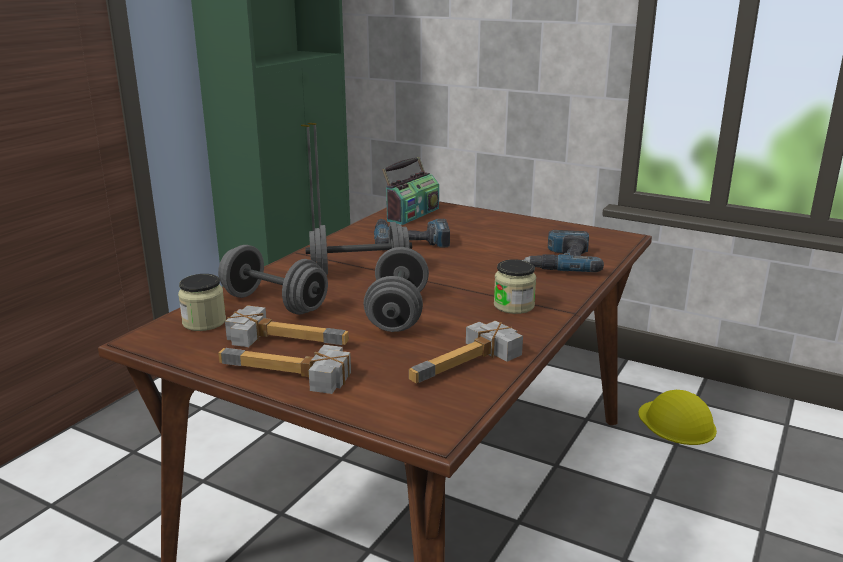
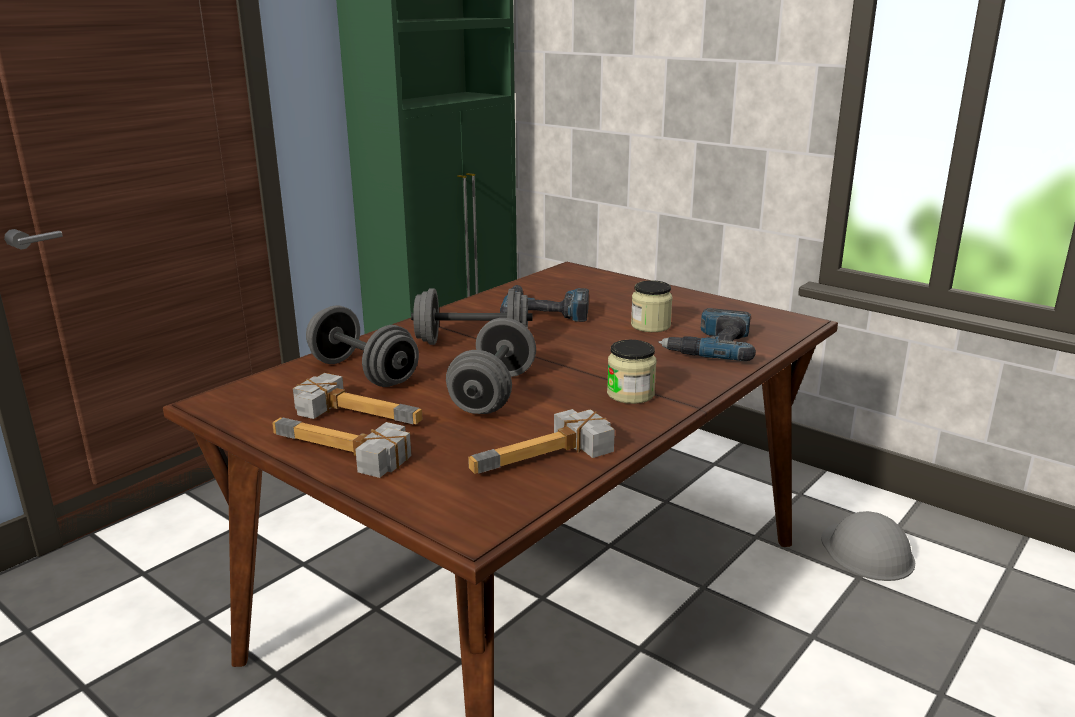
camera: 10 degrees right, 0 degrees up
jar [178,274,226,331] -> jar moved to [631,280,673,332]
radio [382,157,439,225] -> none
yellow hard hat [639,390,717,445] -> grey hard hat [821,511,915,581]

